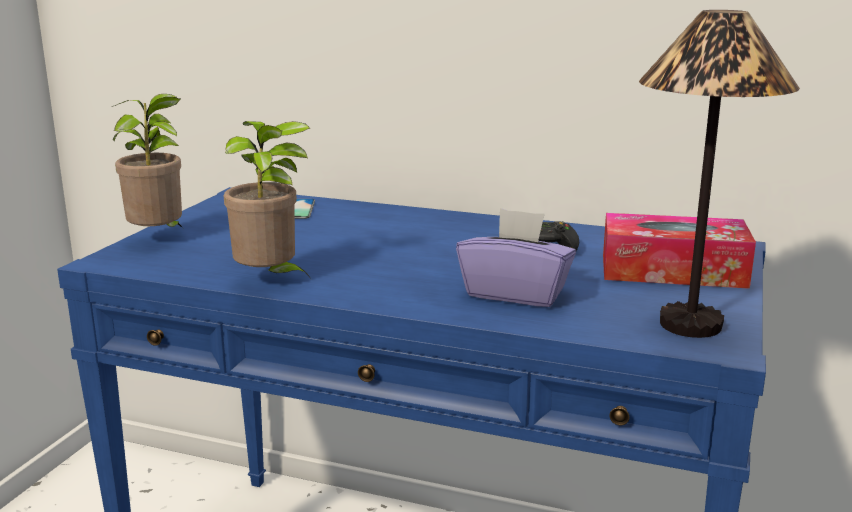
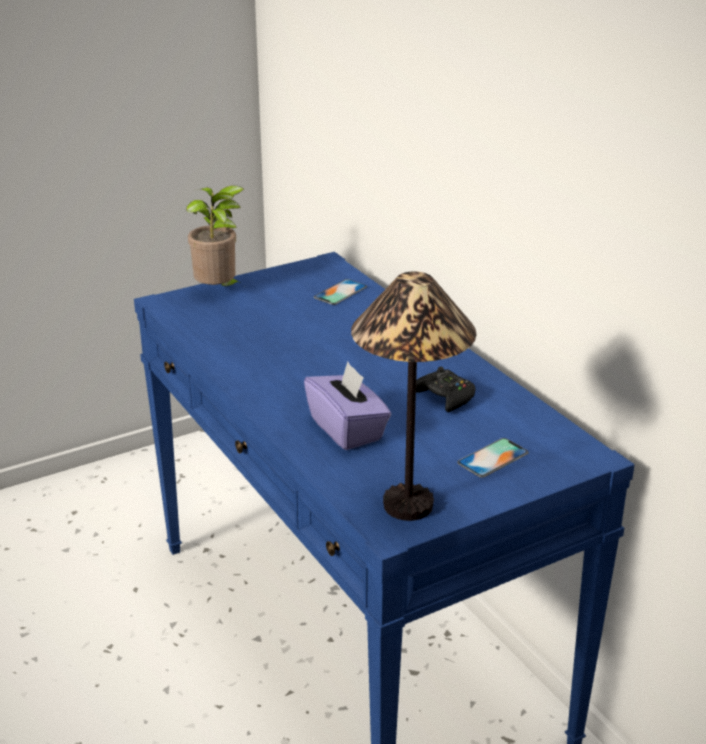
camera: 40 degrees right, 10 degrees up
potted plant [224,121,310,276] -> none
tissue box [603,213,756,289] -> phone [458,438,529,478]

